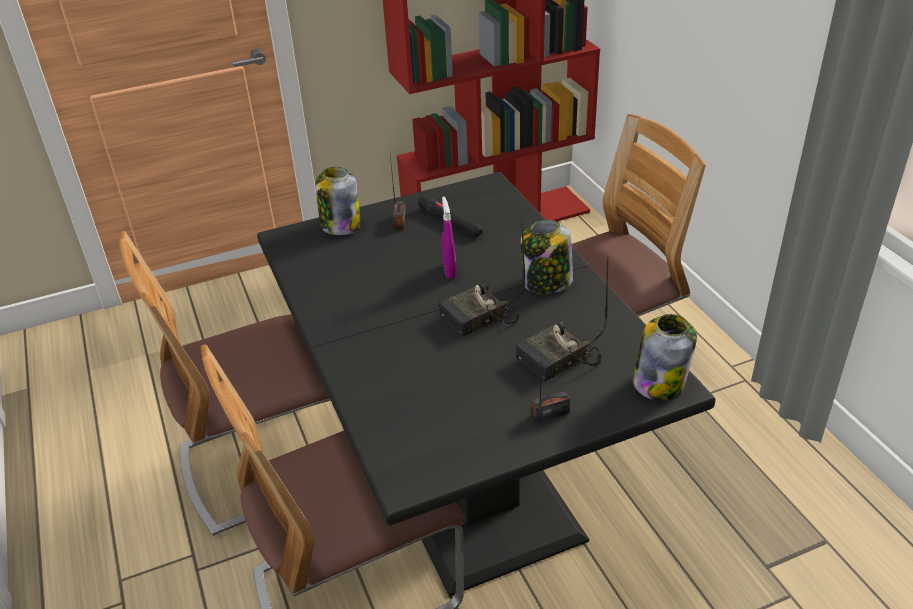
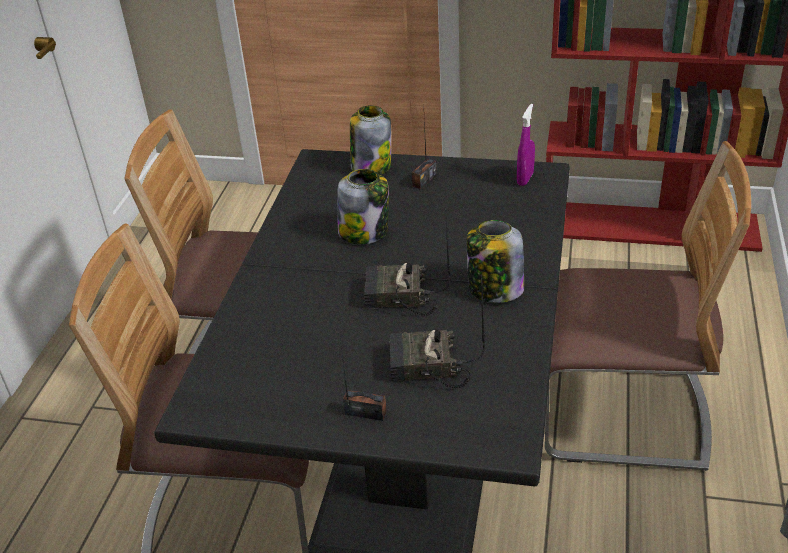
camera: 35 degrees right, 0 degrees up
black flashlight [418,194,483,237] -> none
purple spray bottle [441,197,456,279] -> purple spray bottle moved to [517,104,535,186]
jar [633,314,697,401] -> jar moved to [337,169,389,244]

